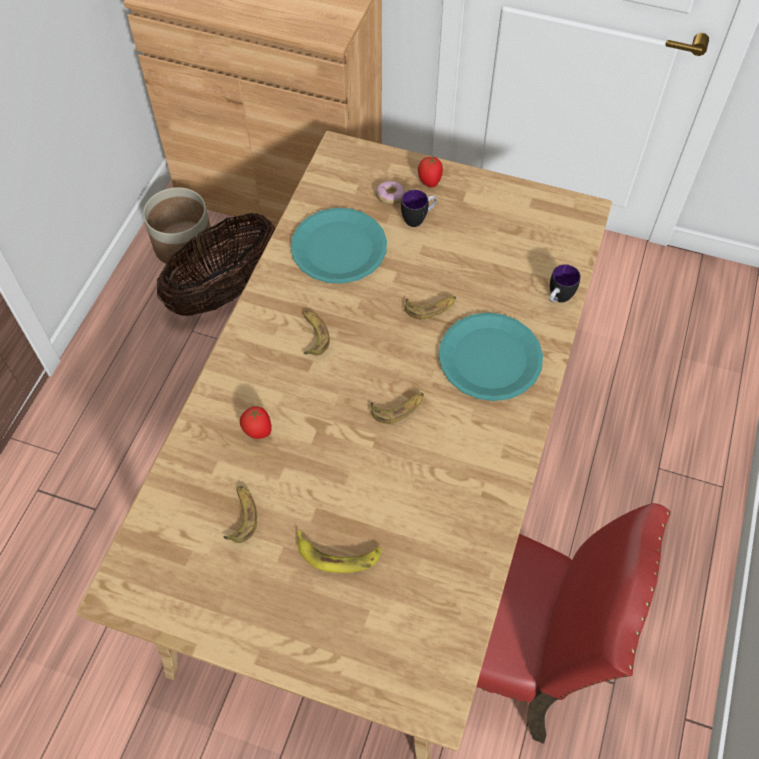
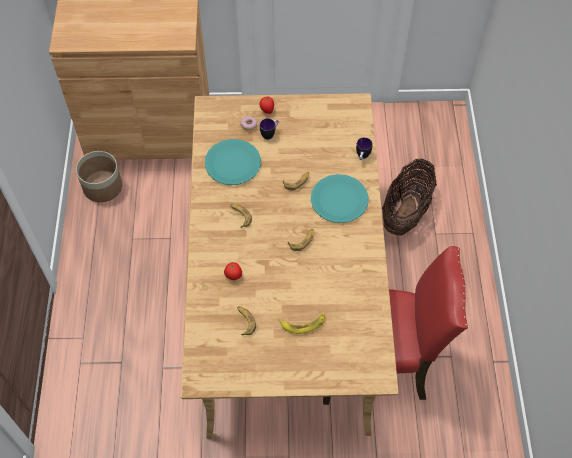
camera: 20 degrees left, 0 degrees up
basket [157,213,275,316] -> basket moved to [382,158,437,236]

